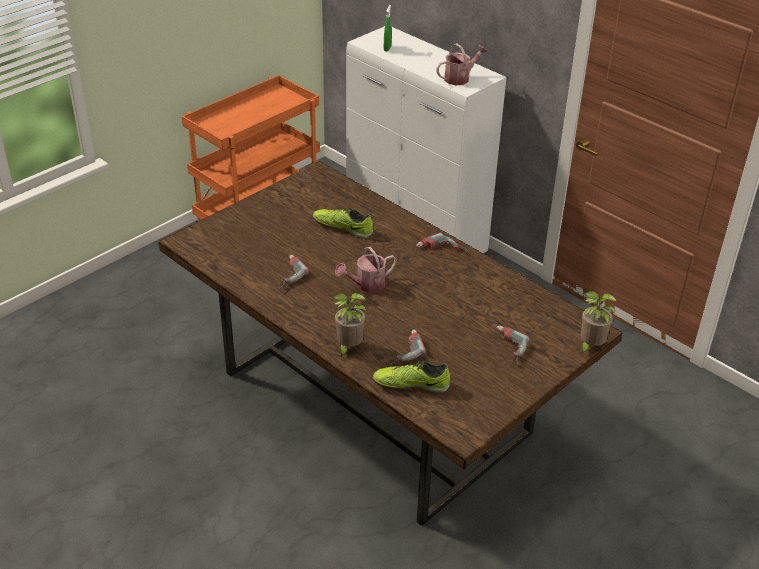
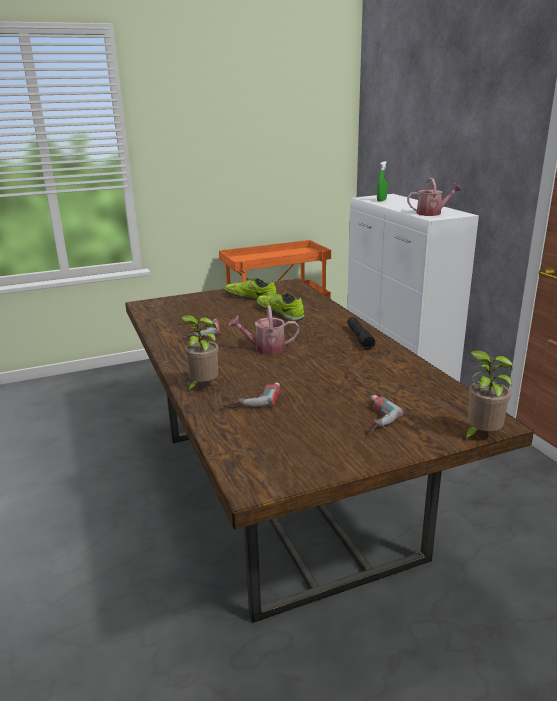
camera: 25 degrees right, 15 degrees down
shoe [373,361,450,393] -> shoe moved to [225,278,276,300]
power drill [416,233,470,252] -> black flashlight [347,317,376,349]

